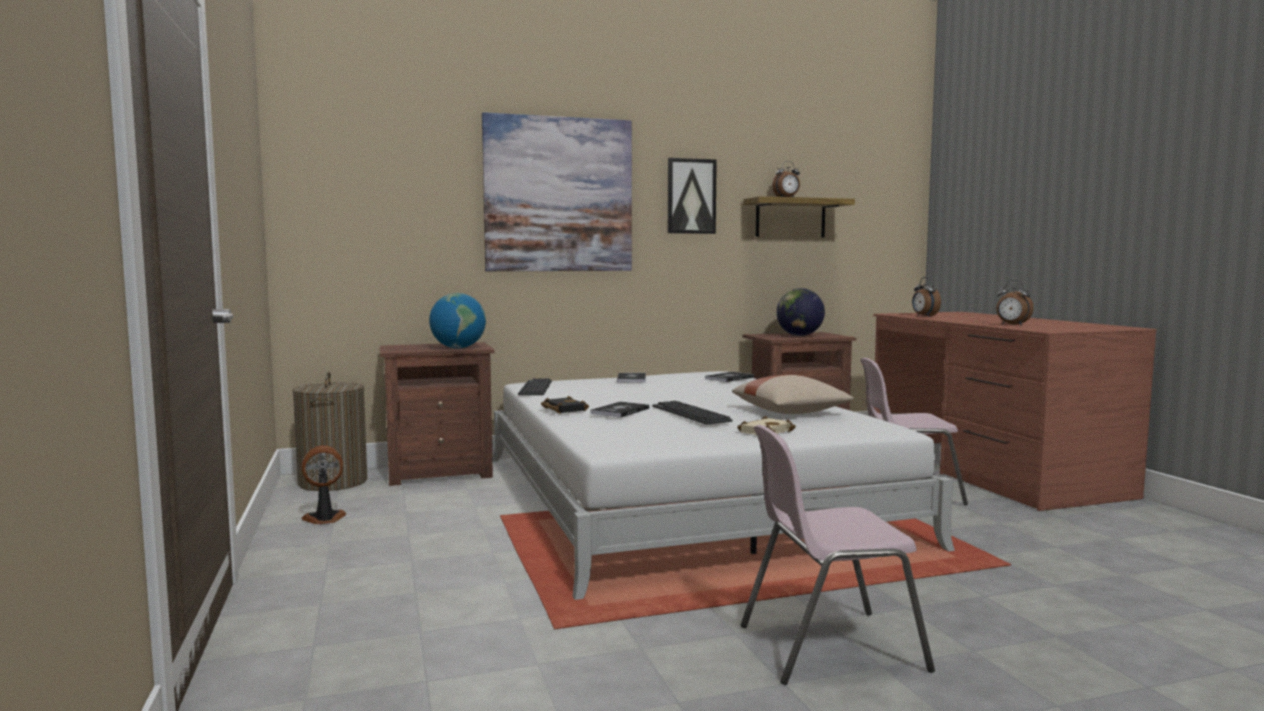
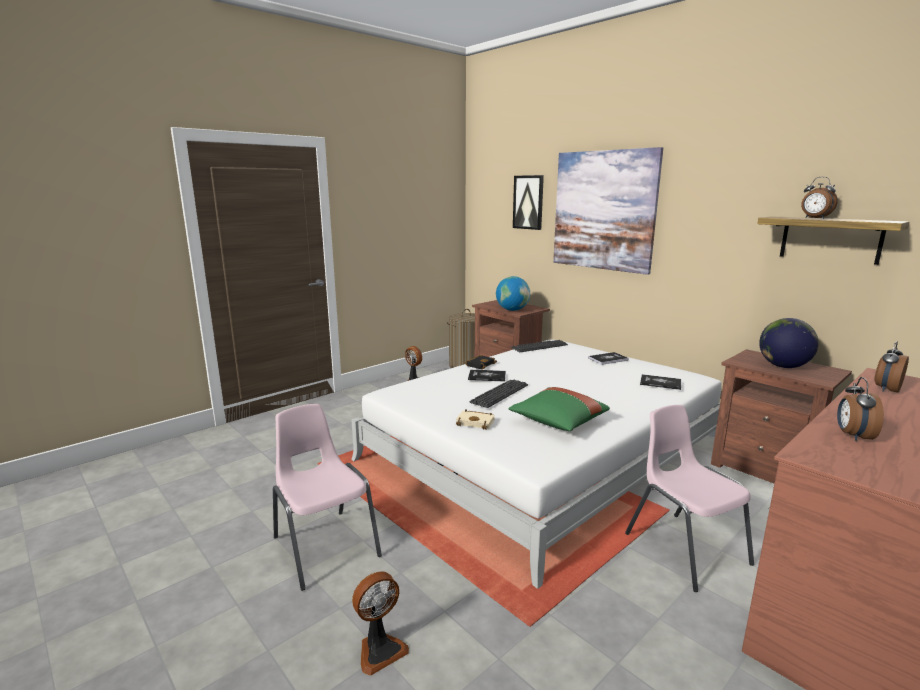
camera: 65 degrees right, 10 degrees up
picture [668,158,717,234] -> picture moved to [513,175,544,230]
beige pillow [732,375,854,414] -> green pillow [509,387,610,431]
none -> fan [352,572,409,676]

